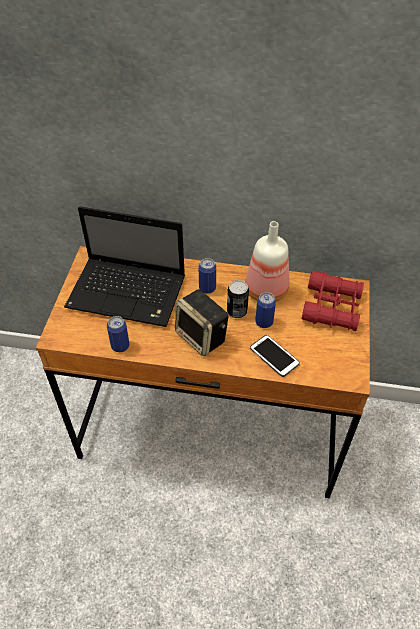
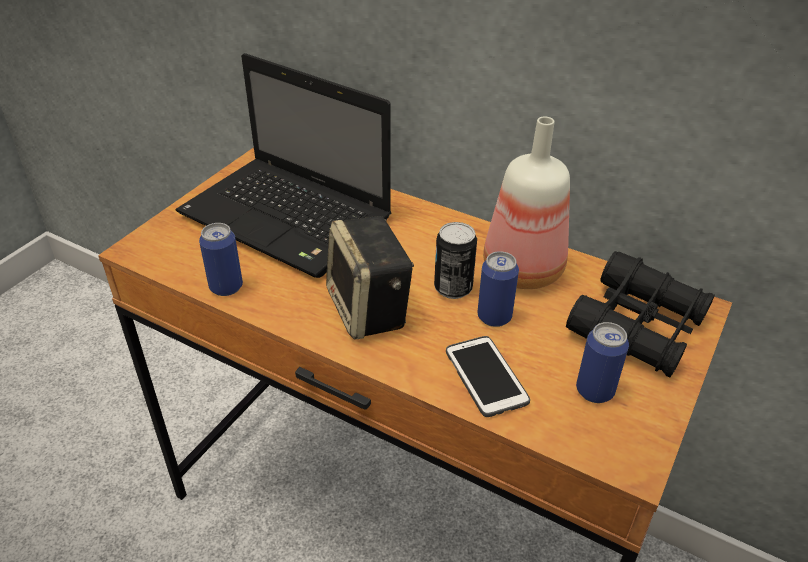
camera: 20 degrees right, 10 degrees down
can [199,258,216,294] -> can moved to [576,322,629,403]
red binoculars [302,271,364,331] -> black binoculars [566,251,715,377]

